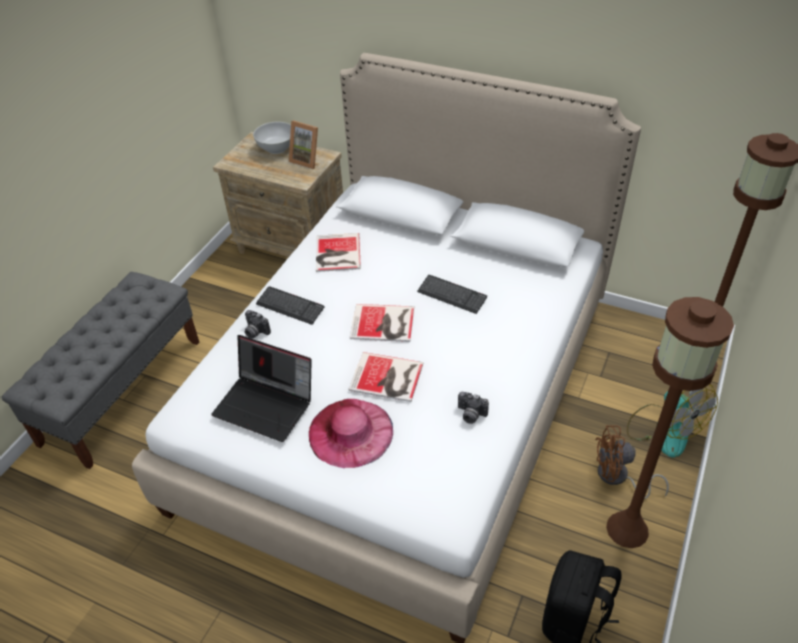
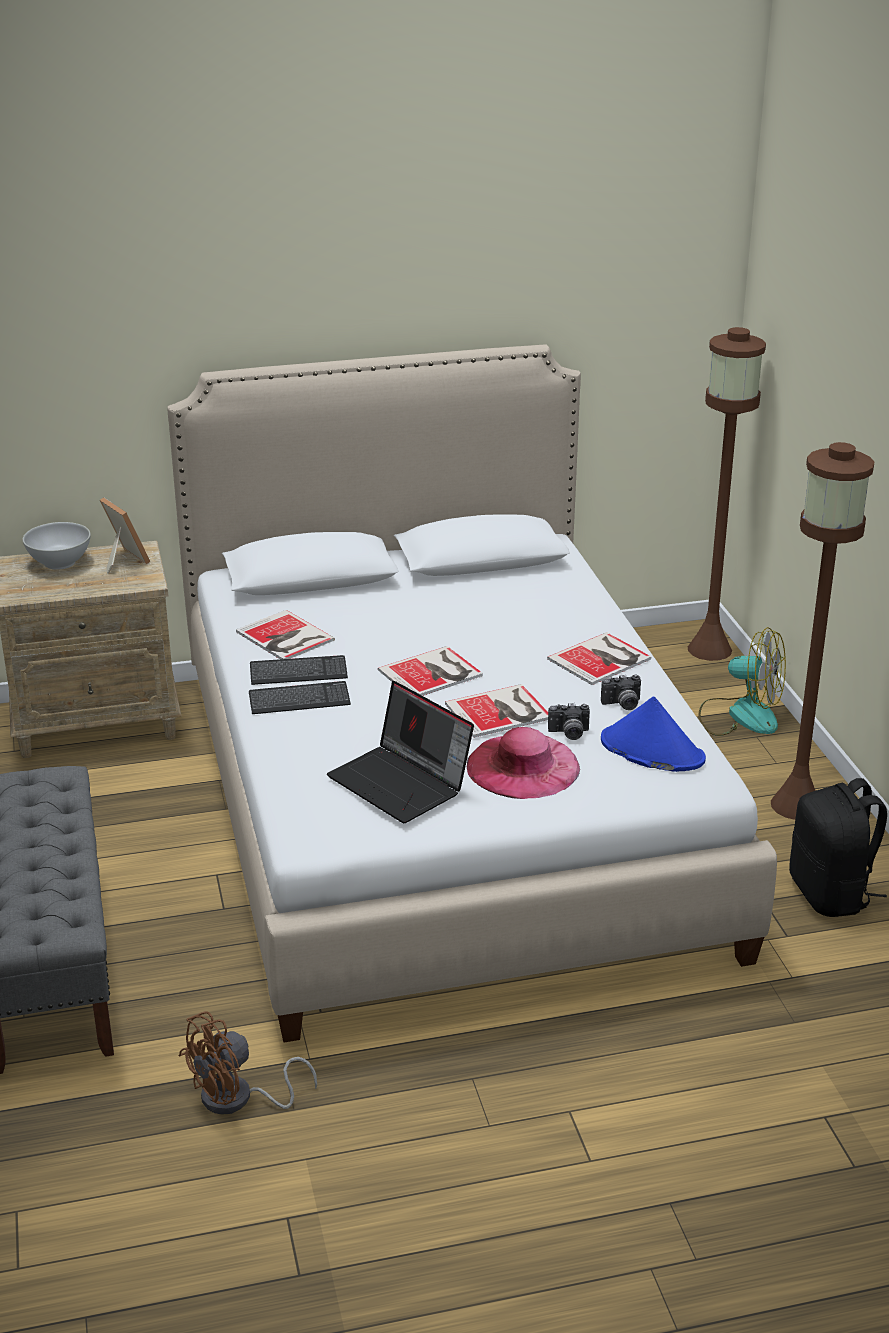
camera: 40 degrees left, 15 degrees down
laptop [211,335,312,442] -> laptop turned 60 degrees clockwise [327,681,474,823]
camera [245,310,271,339] -> camera moved to [548,703,590,740]
picture frame [289,121,318,169] -> picture frame turned 120 degrees counterclockwise [100,497,150,574]
keyboard [417,275,487,314] -> keyboard moved to [250,655,348,685]
brown fan [595,425,669,499] -> brown fan moved to [178,1011,317,1115]
none -> book [547,632,651,685]
none -> blue hat [601,696,706,772]

